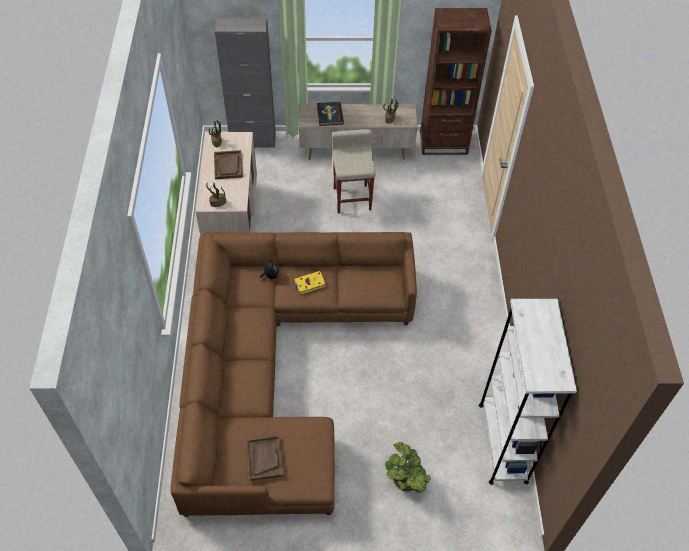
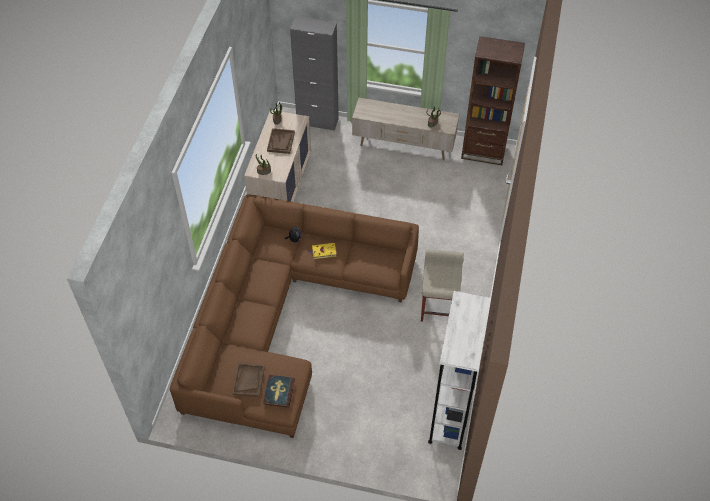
camera: 15 degrees right, 0 degrees up
book [317,102,344,126] -> book moved to [263,375,295,408]
beige stool [332,129,376,213] -> beige stool moved to [421,249,464,322]
potted plant [385,442,431,493] -> none

